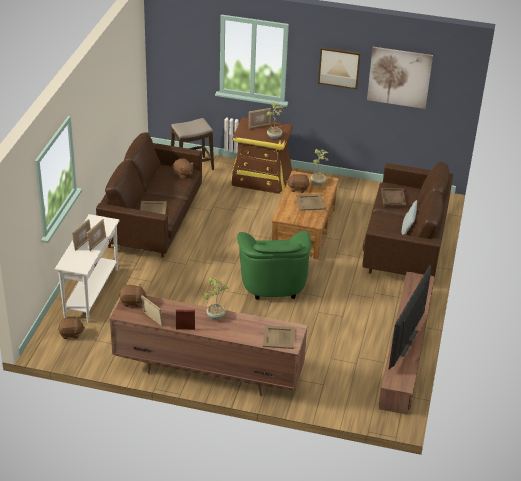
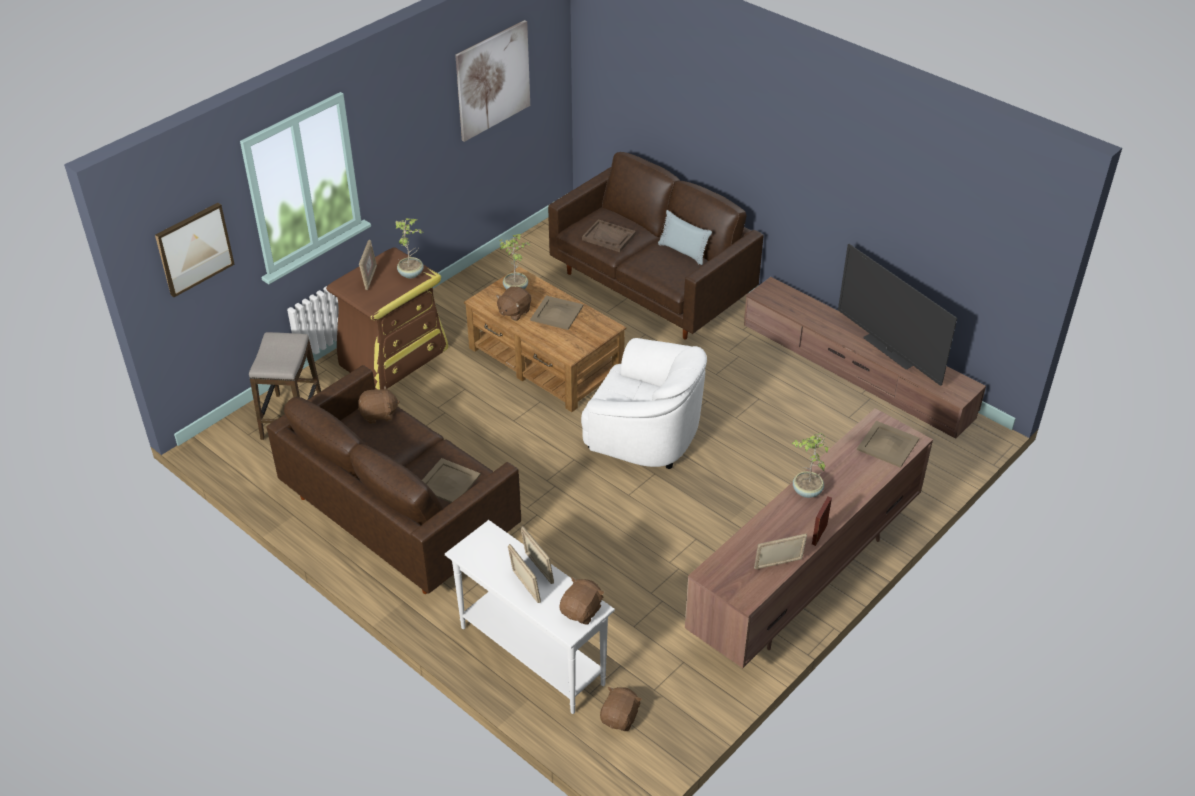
camera: 60 degrees left, 5 degrees up
brown plush toy [119,284,147,307] -> brown plush toy moved to [559,577,605,625]
green armchair [237,231,311,300] -> white armchair [581,338,707,469]
picture [318,47,361,89] -> picture moved to [155,203,235,297]

